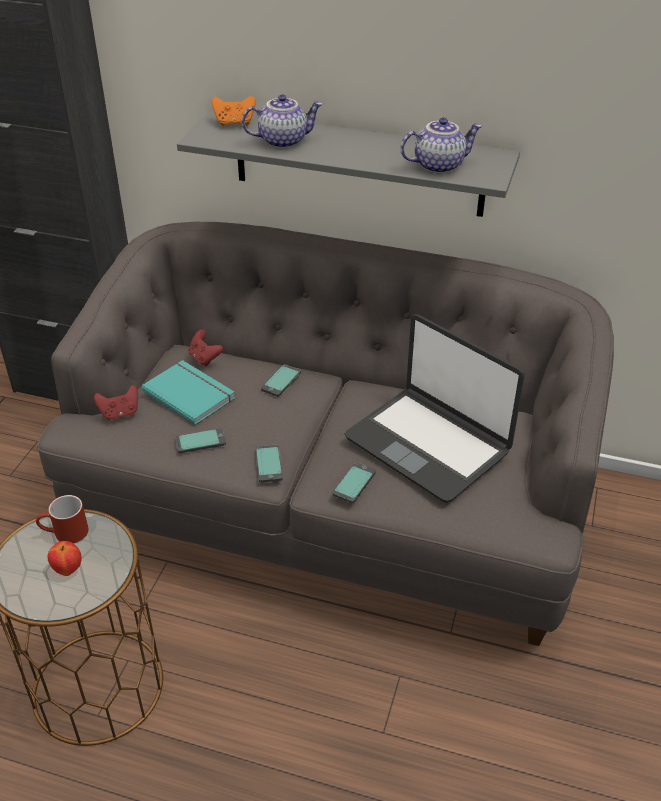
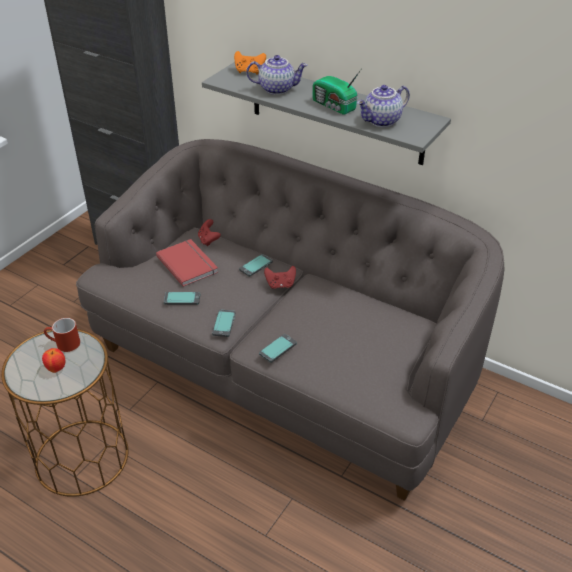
camera: 15 degrees right, 0 degrees up
red game controller [94,385,138,420] -> red game controller moved to [264,266,296,289]
turquoise book [142,360,235,425] -> red book [156,239,218,287]
laptop [345,314,525,503] -> none
teapot [400,117,482,174] -> teapot turned 150 degrees clockwise [357,85,410,127]
none -> radio [313,67,363,114]

